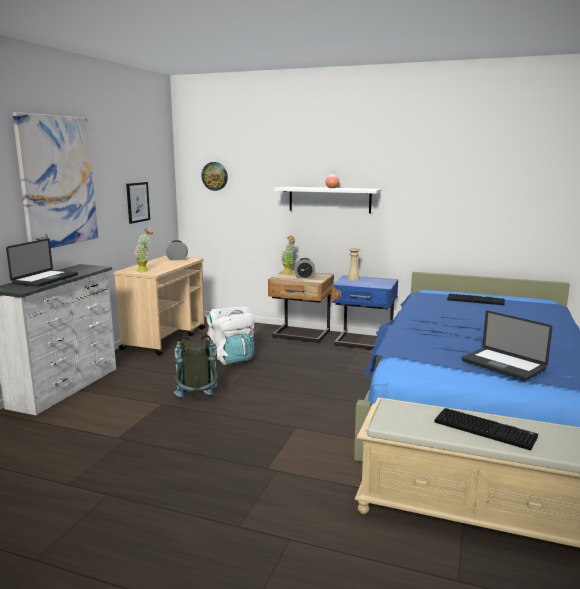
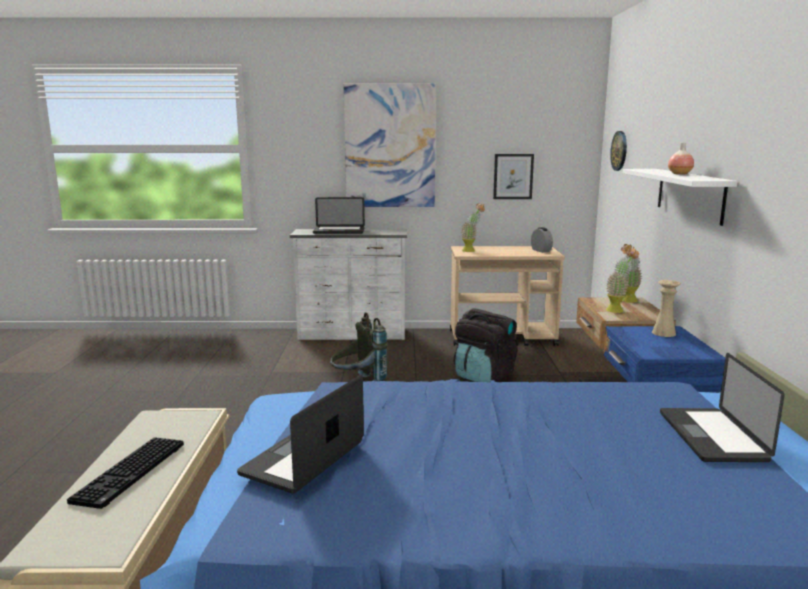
camera: 70 degrees right, 0 degrees up
white backpack [207,306,255,365] -> black backpack [453,309,517,382]
alarm clock [294,258,316,278] -> potted plant [606,249,639,313]
keyboard [447,294,505,305] -> laptop [660,353,785,462]

